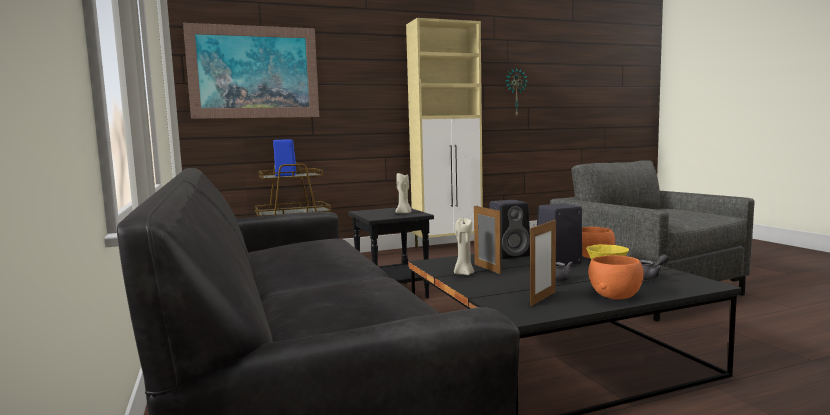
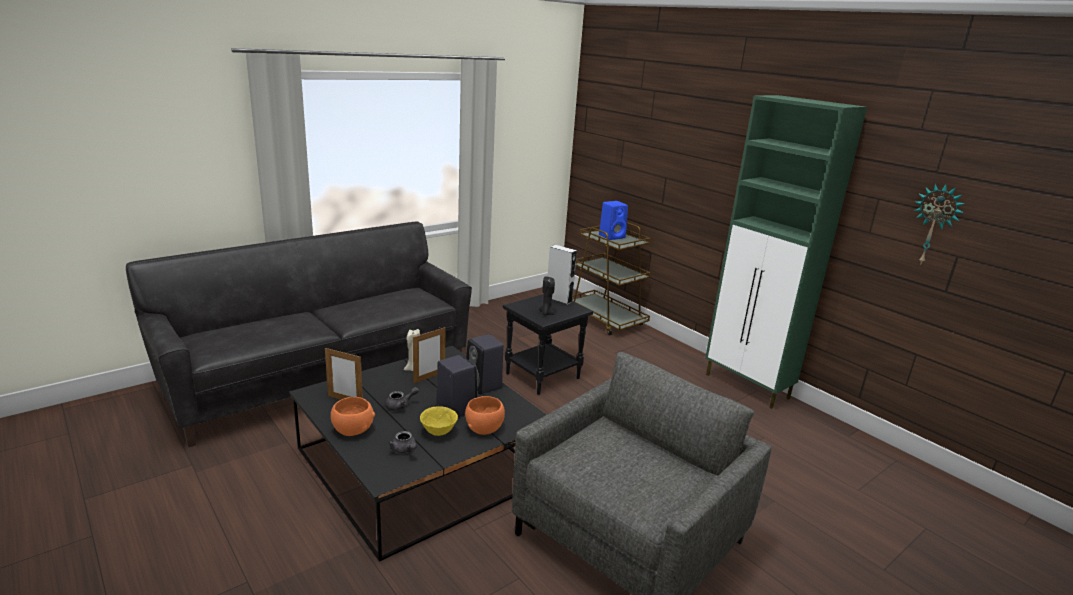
camera: 70 degrees right, 15 degrees up
picture [183,23,319,119] -> none
beige candle [395,172,412,213] -> black candle [539,276,555,316]
beige cabinet [406,18,483,248] -> green cabinet [705,95,867,409]
none -> grey speaker [548,245,577,305]

